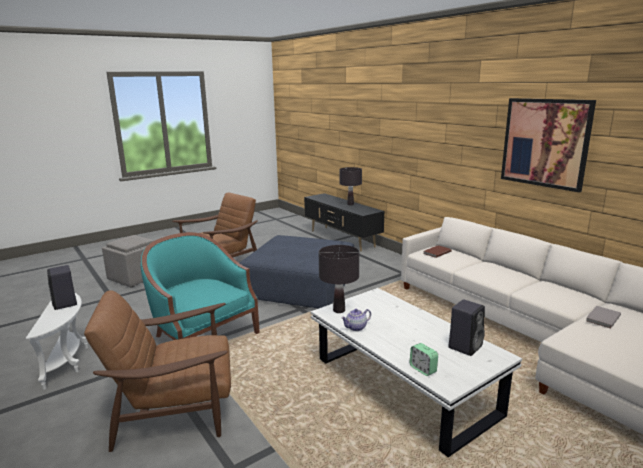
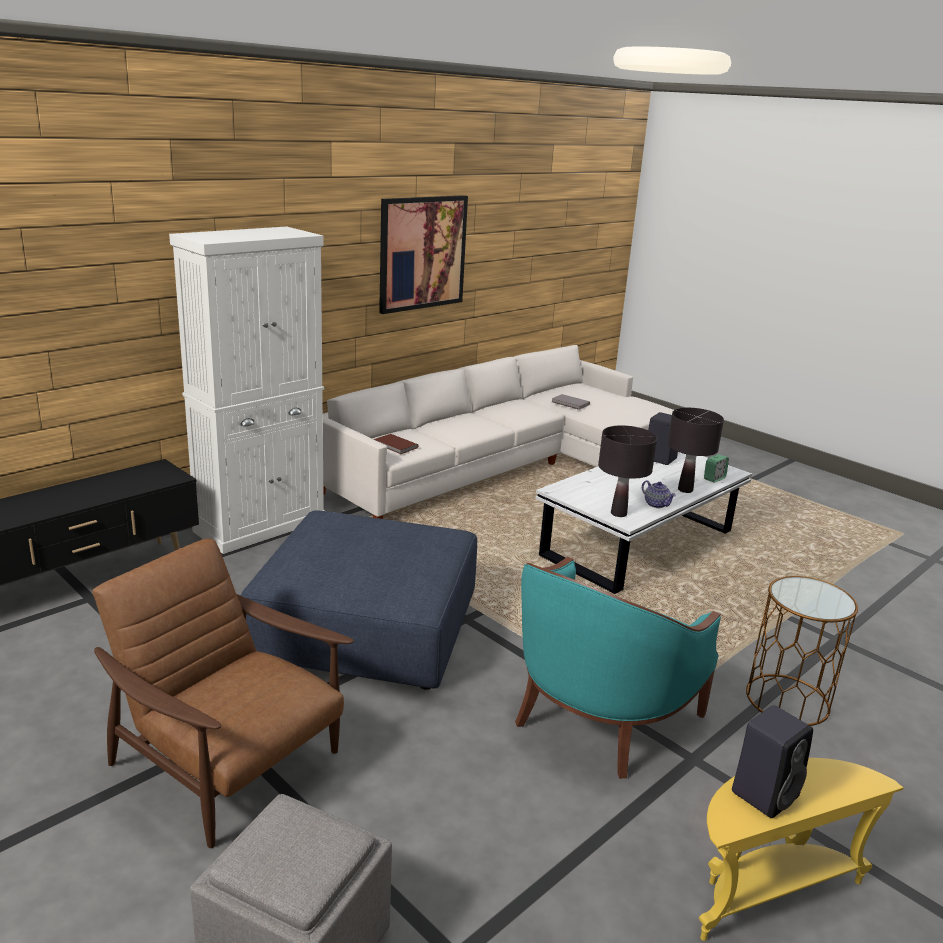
camera: 100 degrees left, 5 degrees up
white side table [26,293,88,390] -> yellow side table [699,758,903,941]
brown armchair [84,290,231,452] -> brown side table [746,576,858,726]
black table lamp [339,167,362,205] -> black table lamp moved to [668,408,724,493]
none -> white cabinet [169,226,325,554]

